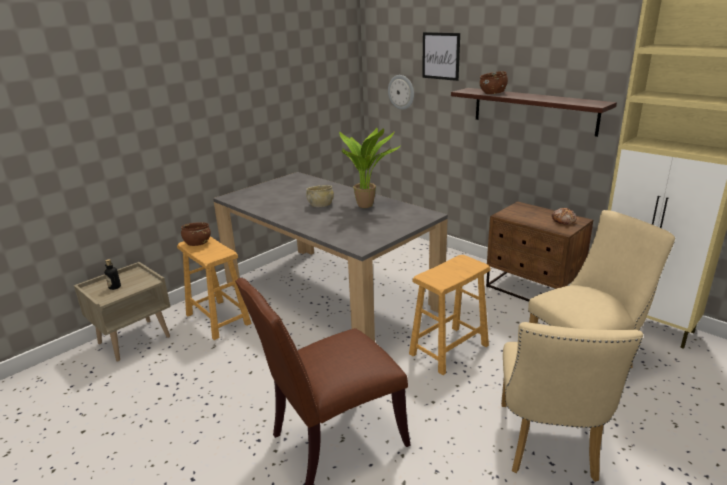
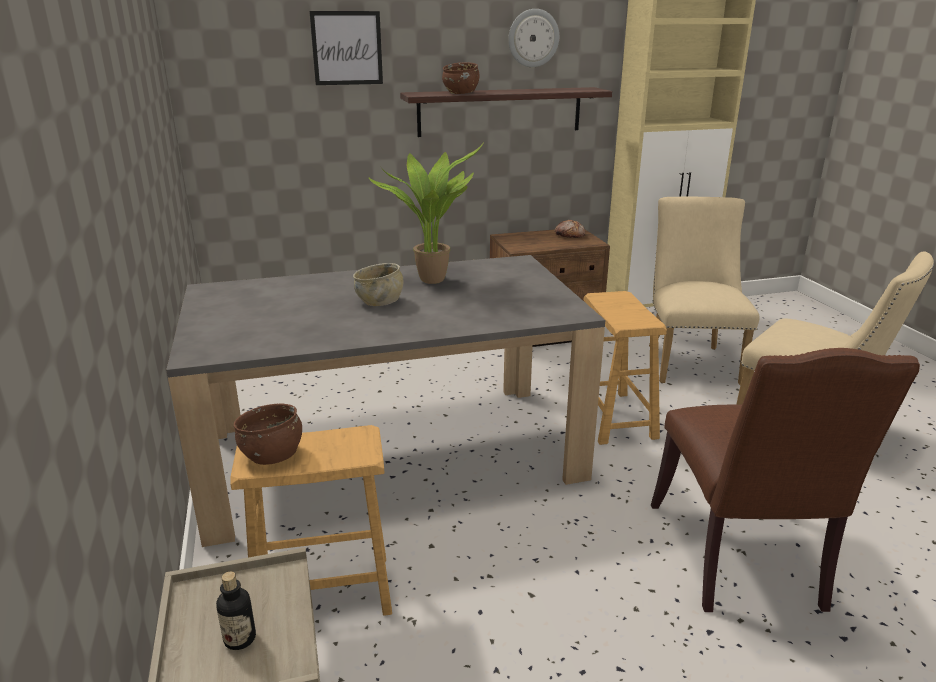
camera: 60 degrees left, 0 degrees up
wall clock [388,75,414,110] -> wall clock moved to [508,9,559,67]

